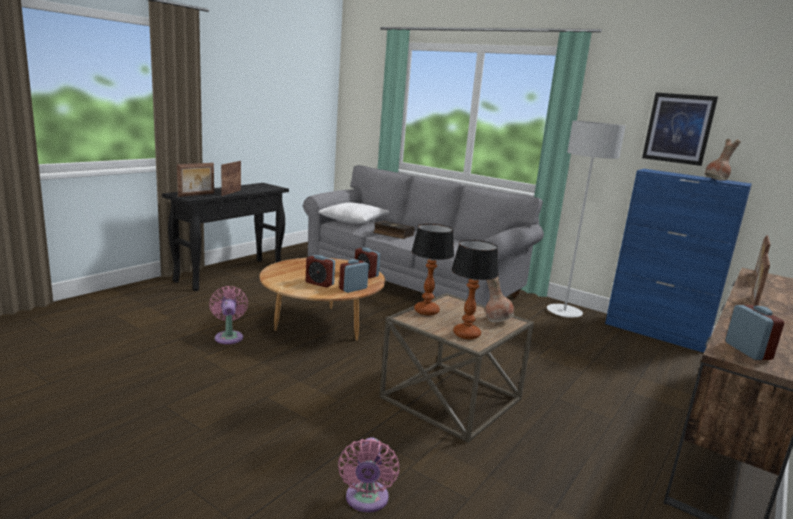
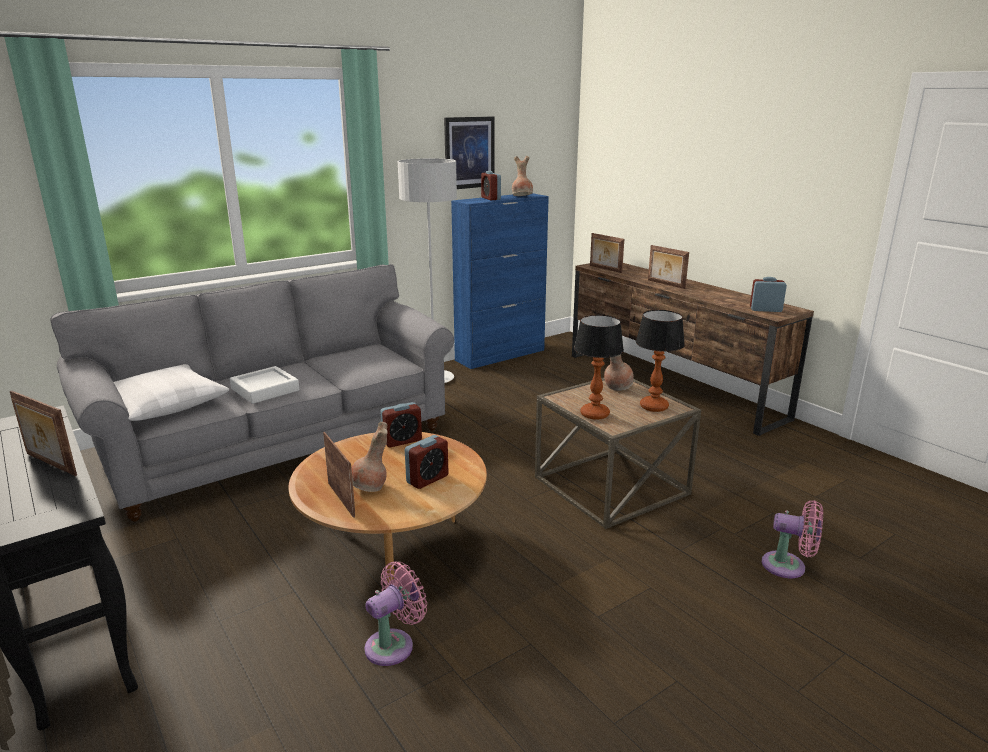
camera: 70 degrees left, 5 degrees up
picture frame [177,163,214,197] -> picture frame moved to [323,432,355,518]
pink fan [209,286,248,344] -> pink fan turned 135 degrees clockwise [364,561,427,666]
alarm clock [339,259,369,293] -> alarm clock moved to [481,171,501,200]
book [373,221,414,239] -> white tray [230,366,299,404]
none -> brown vase [351,422,388,492]

